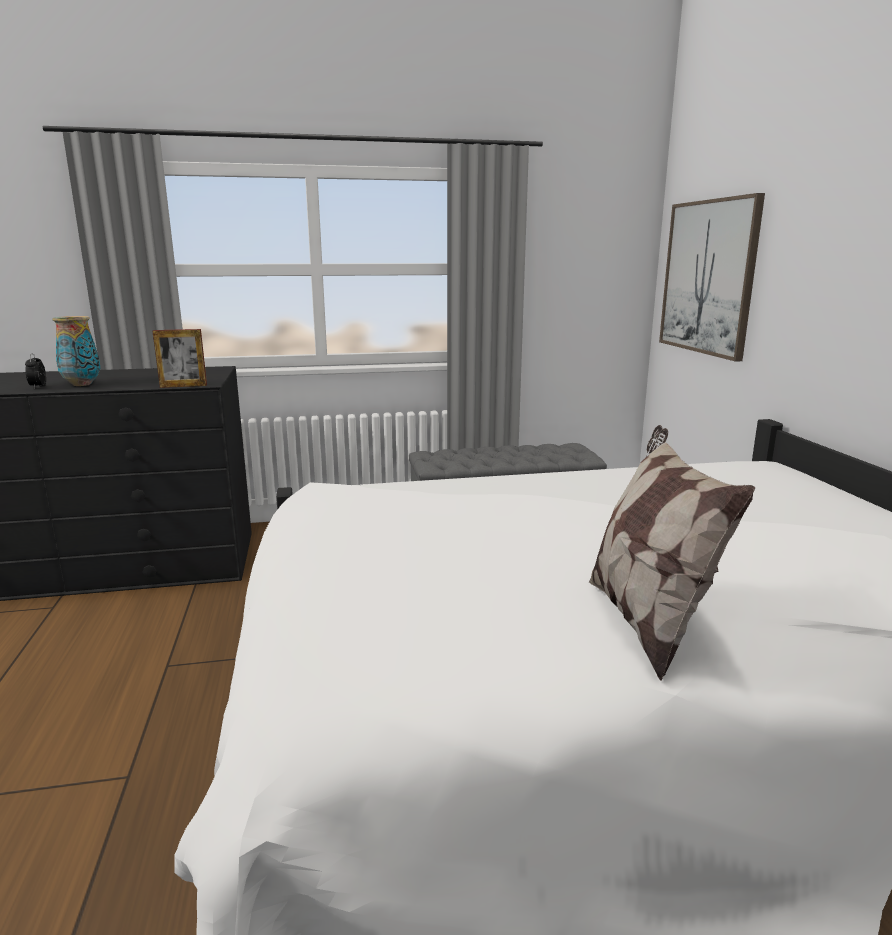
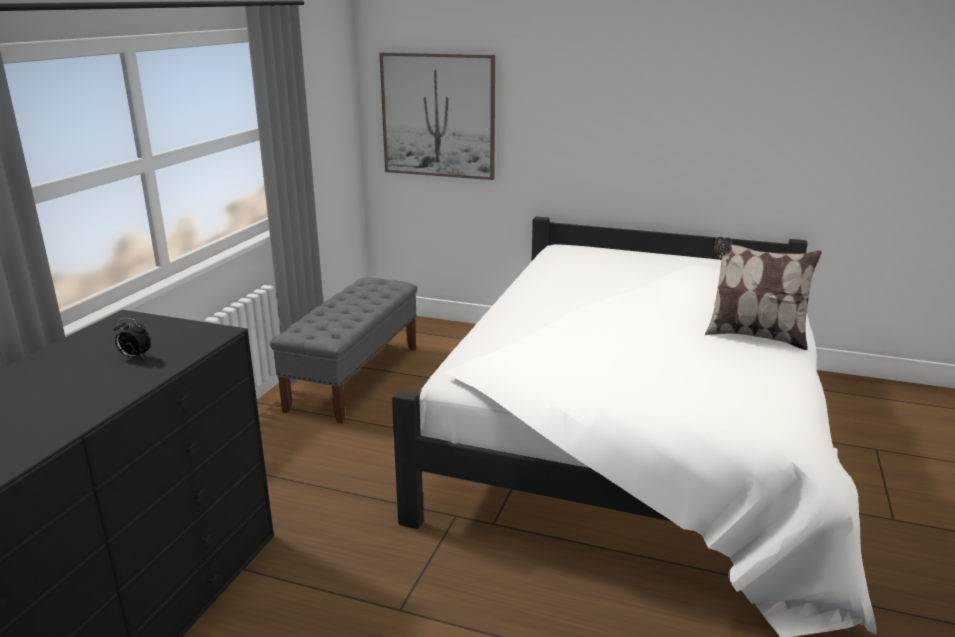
camera: 60 degrees left, 5 degrees up
alarm clock [25,354,46,389] -> alarm clock moved to [114,318,151,358]
vase [52,316,100,386] -> none
picture frame [152,329,207,388] -> none

